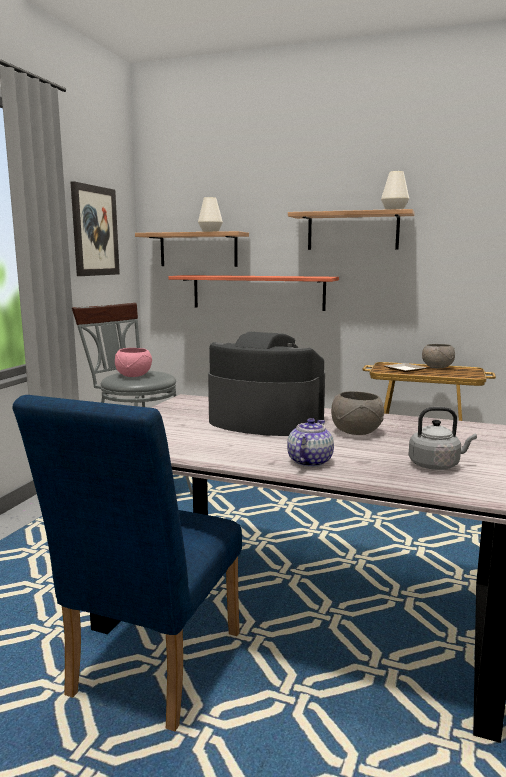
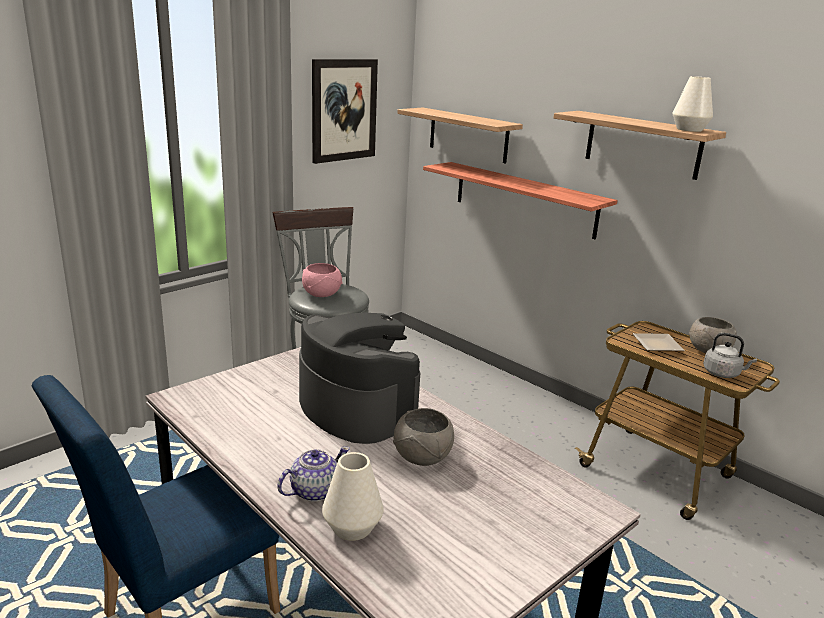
camera: 25 degrees right, 10 degrees up
white vase [198,197,223,232] -> white vase moved to [322,452,384,541]
grey kettle [408,407,477,470] -> grey kettle moved to [703,333,757,378]

